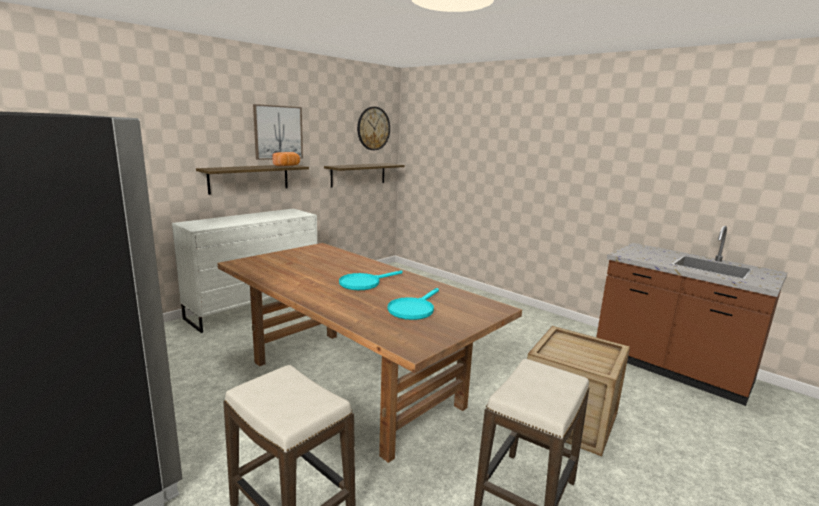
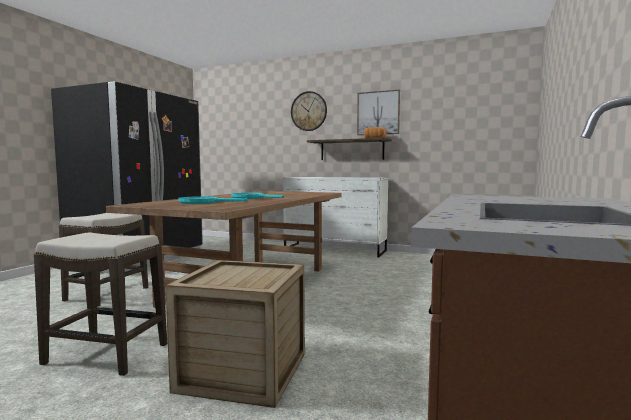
camera: 70 degrees right, 10 degrees down
shelf [324,163,405,187] -> none
wall clock [357,107,390,150] -> wall clock moved to [291,91,327,131]

